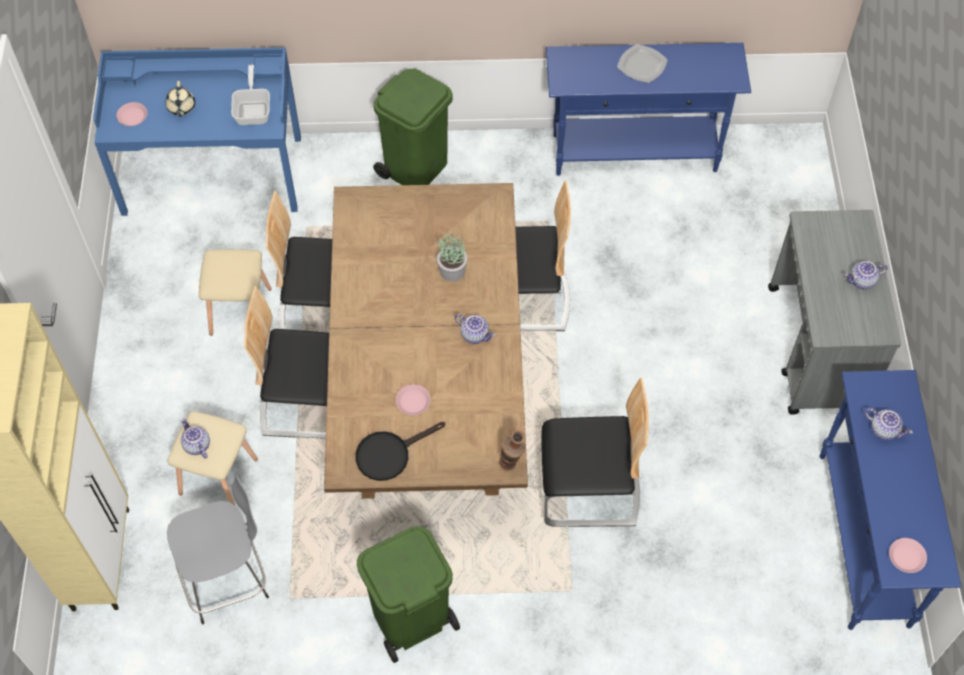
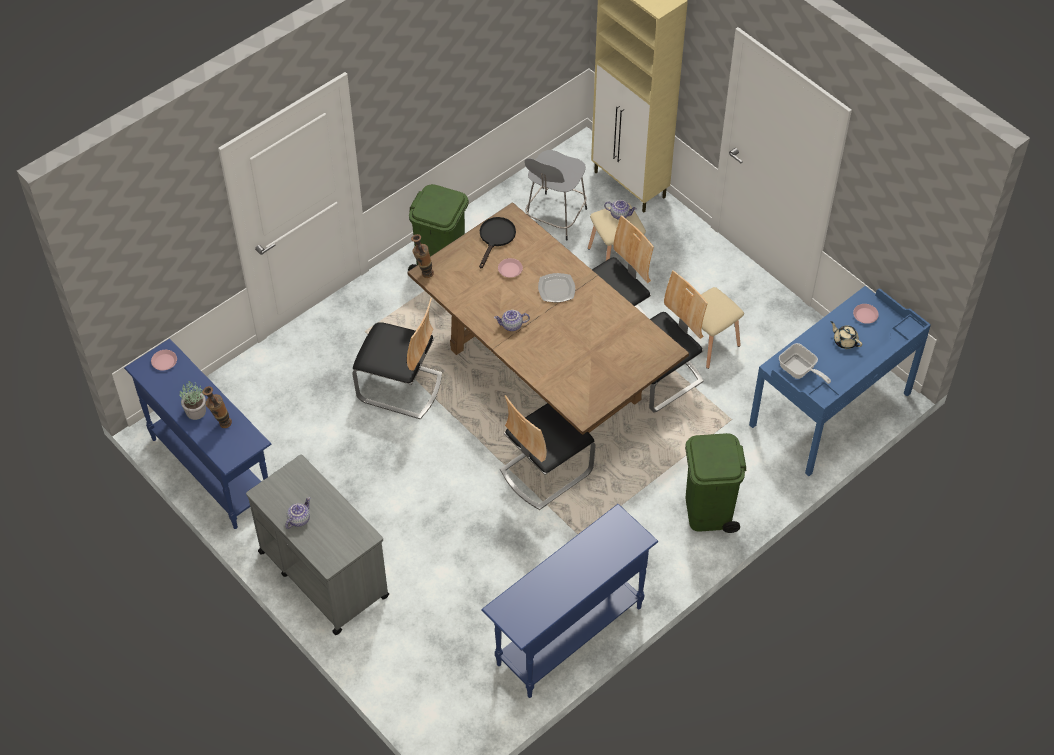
camera: 140 degrees right, 5 degrees down
potted plant [437,232,467,282] -> potted plant moved to [179,381,206,420]
chair [541,377,649,527] -> chair turned 120 degrees counterclockwise [352,298,442,419]
plate [617,44,668,83] -> plate moved to [538,273,575,302]
teapot [865,408,913,440] -> vase [202,386,232,428]

